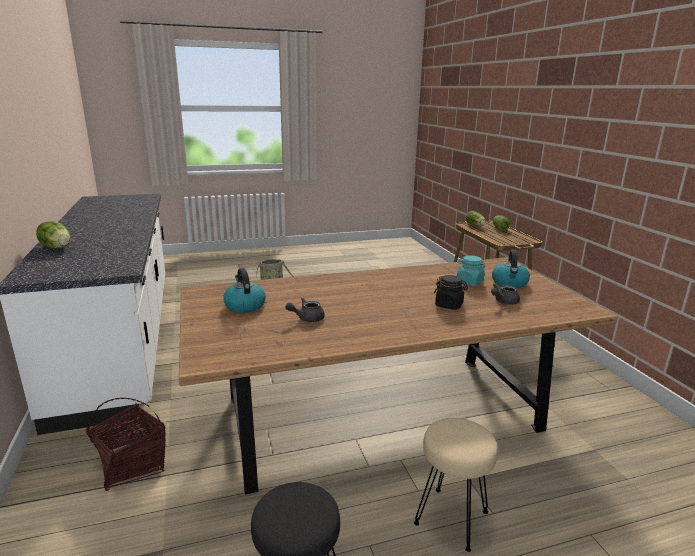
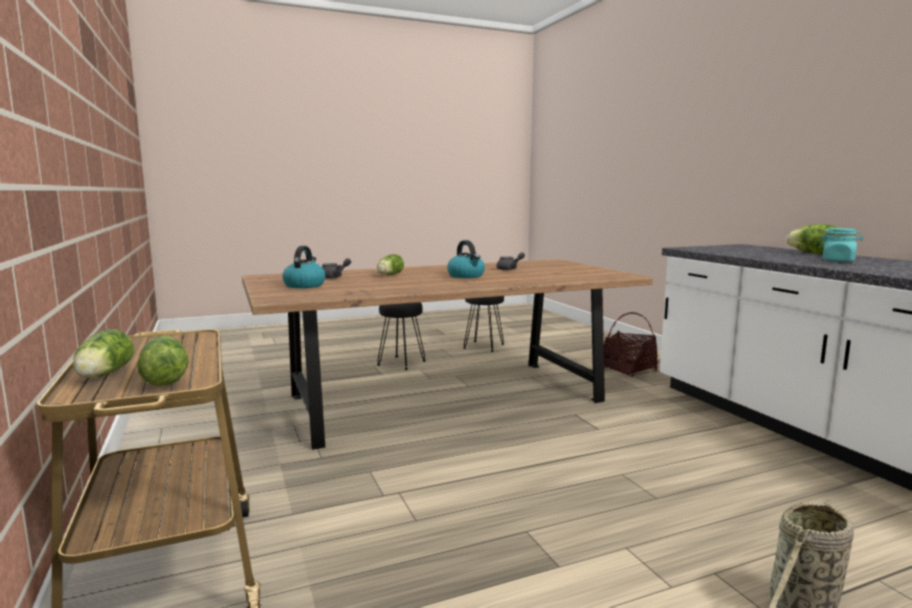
camera: 175 degrees right, 10 degrees down
kettle [223,268,266,313] -> kettle moved to [447,240,485,278]
beige stool [414,418,498,552] -> black stool [377,302,426,370]
black jar [434,275,468,310] -> lettuce [377,254,404,275]
turquoise jar [457,256,485,286] -> turquoise jar moved to [819,228,864,262]

